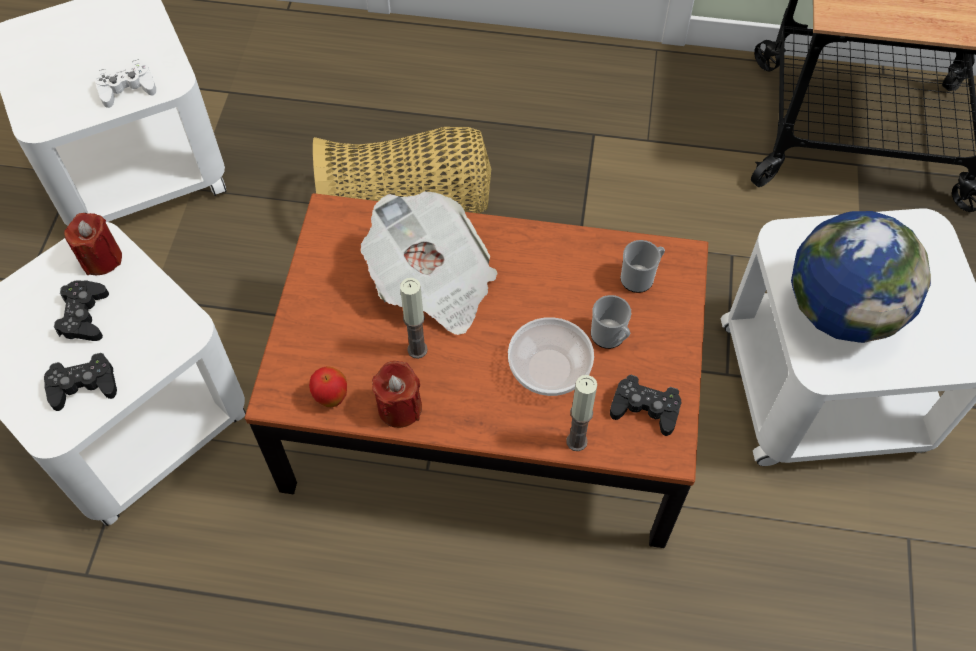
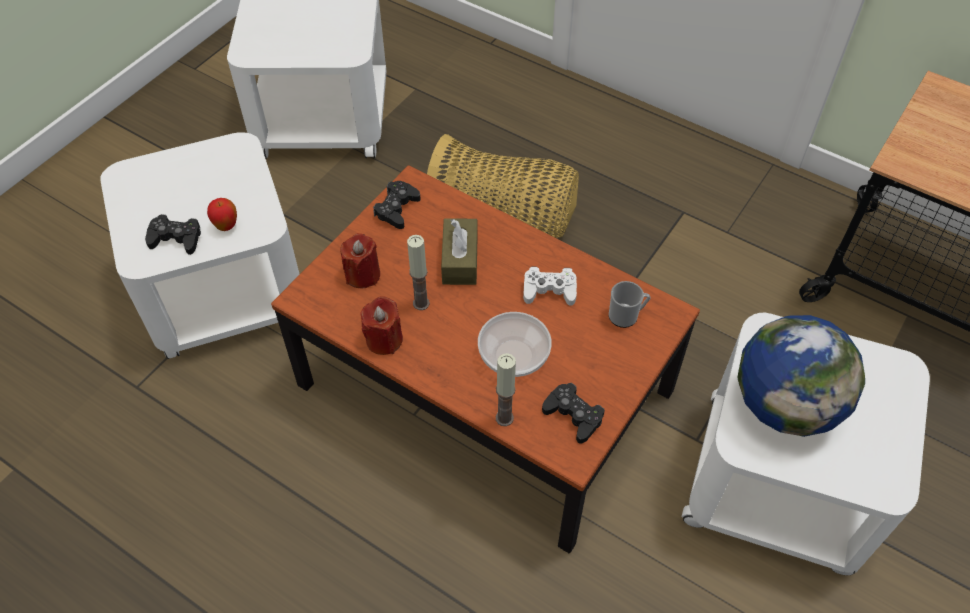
camera: 25 degrees right, 5 degrees down
black game controller [54,281,109,341] -> black game controller moved to [373,181,421,229]
red candle [64,213,122,275] -> red candle moved to [340,233,380,289]
white game controller [94,59,156,108] -> white game controller moved to [523,267,577,306]
apple [309,366,347,407] -> apple moved to [207,198,237,231]
newspaper [361,191,498,335] -> brown tissue box [441,218,478,285]
mug [591,295,631,349] -> none

